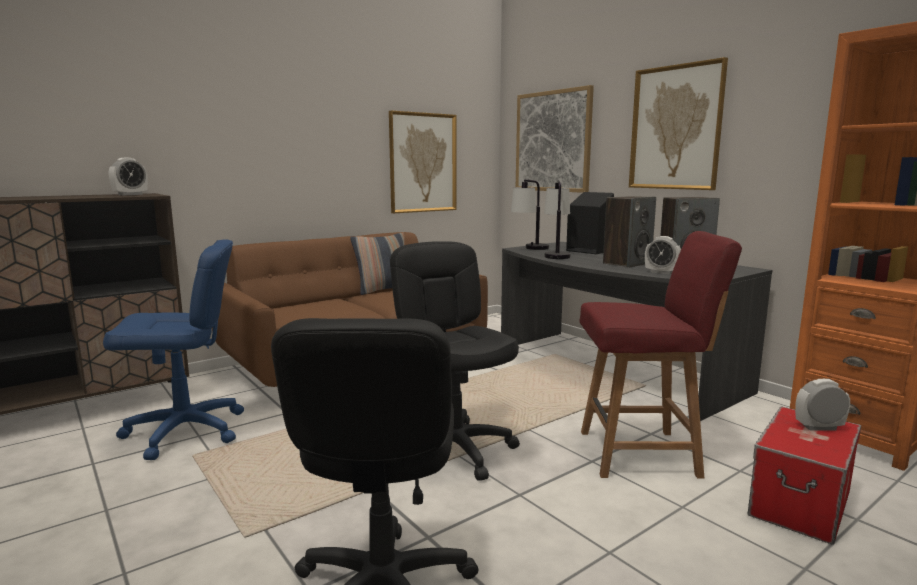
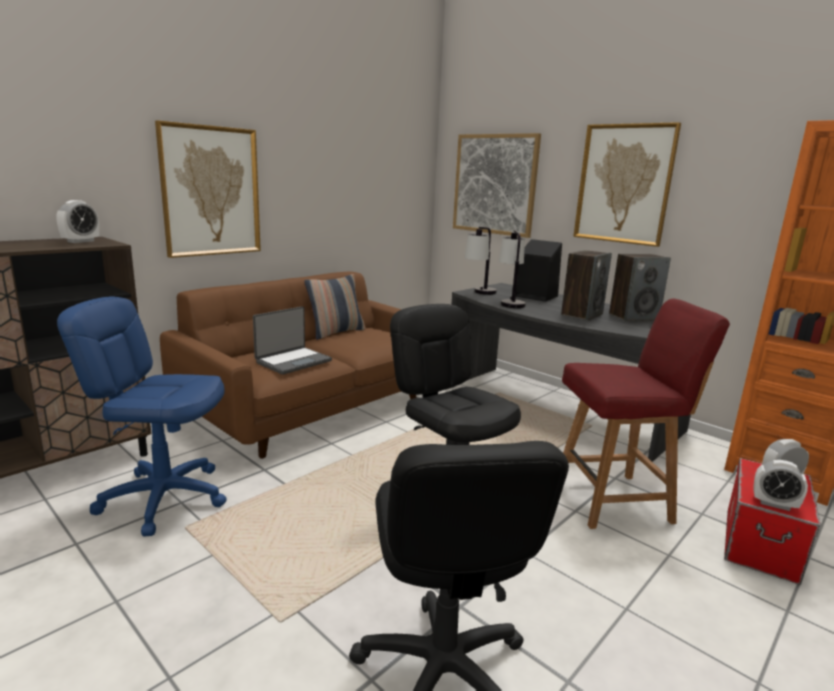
camera: 10 degrees left, 5 degrees up
blue office chair [103,239,244,460] -> blue office chair turned 150 degrees counterclockwise [57,297,227,537]
picture [389,110,457,213] -> picture moved to [155,121,261,258]
alarm clock [645,236,681,274] -> alarm clock moved to [754,460,808,511]
none -> laptop [253,306,332,375]

